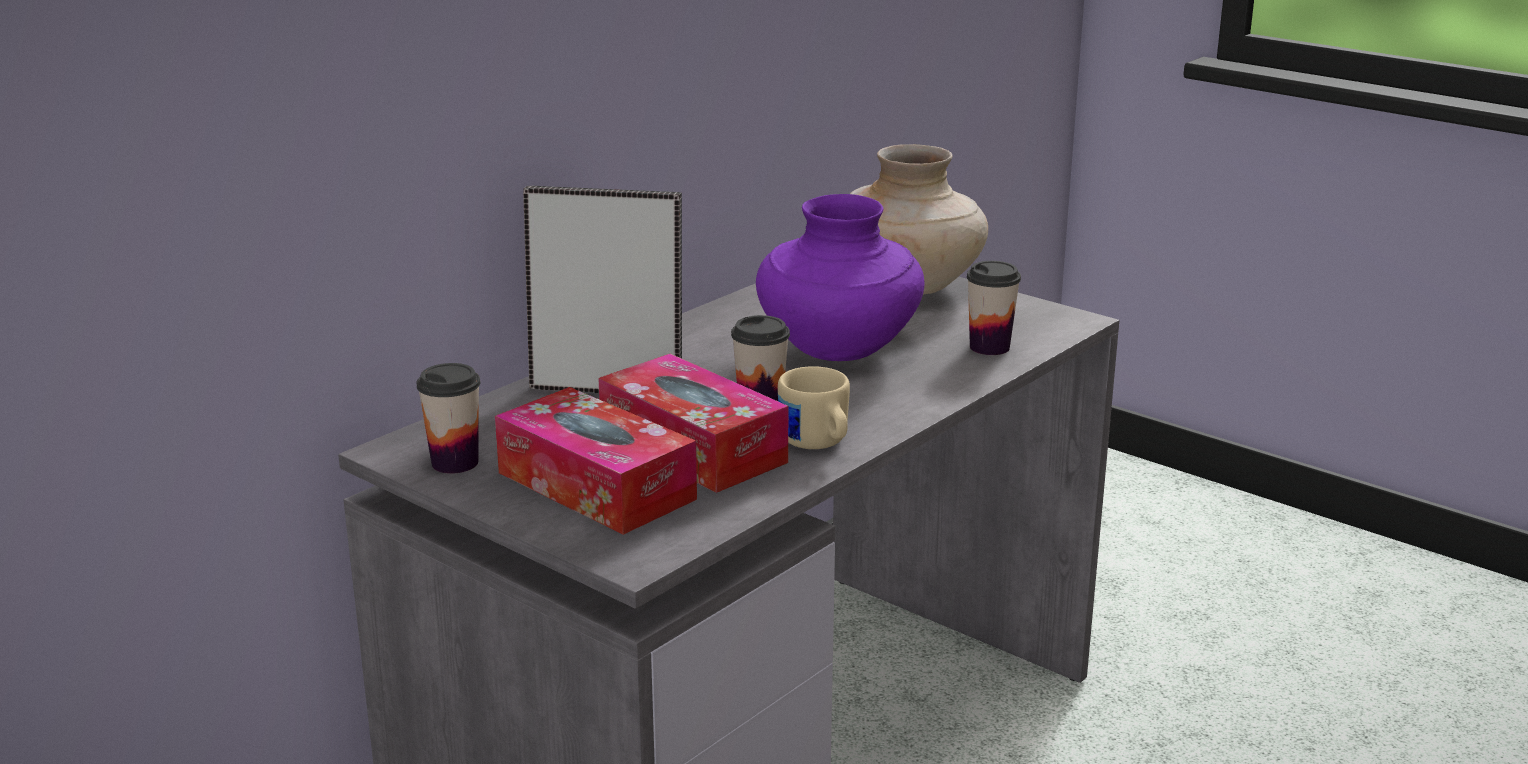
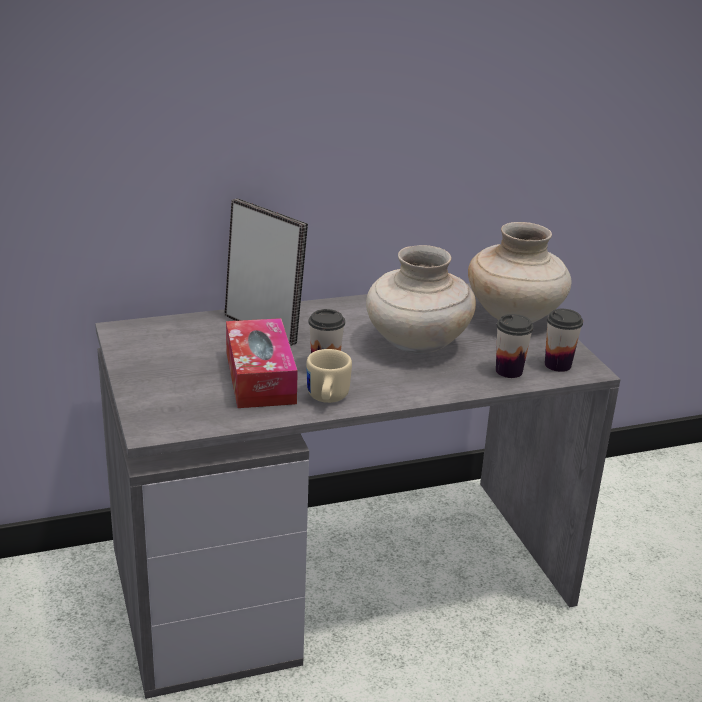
camera: 30 degrees right, 5 degrees up
cup [417,363,481,474] -> cup moved to [545,309,583,372]
tissue box [495,387,697,535] -> none
purple vase [756,194,925,361] -> beige vase [366,245,476,354]

